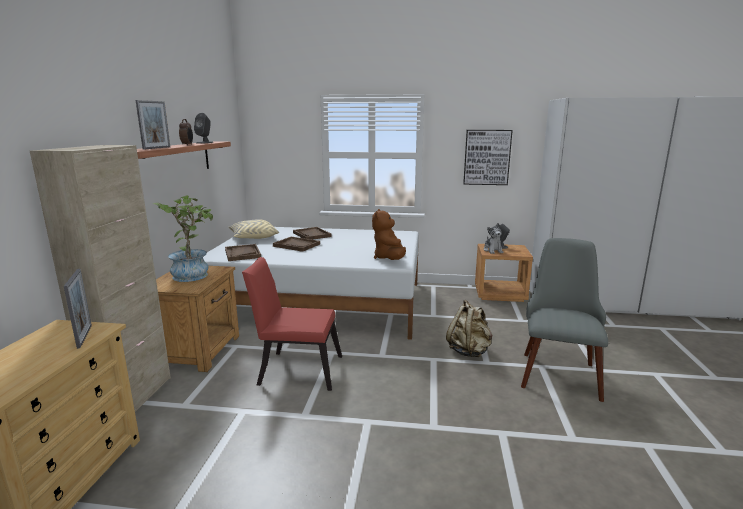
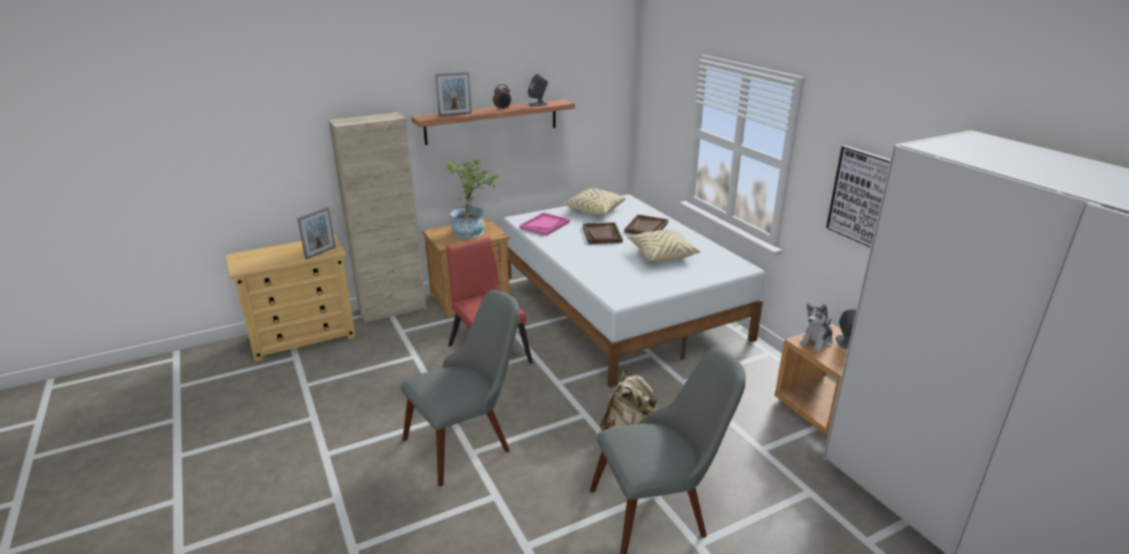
camera: 55 degrees right, 10 degrees up
brown tray [225,244,261,261] -> pink tray [519,212,570,236]
brown plush toy [372,209,406,260] -> none
none -> grey chair [401,290,519,487]
none -> beige pillow [627,229,701,262]

